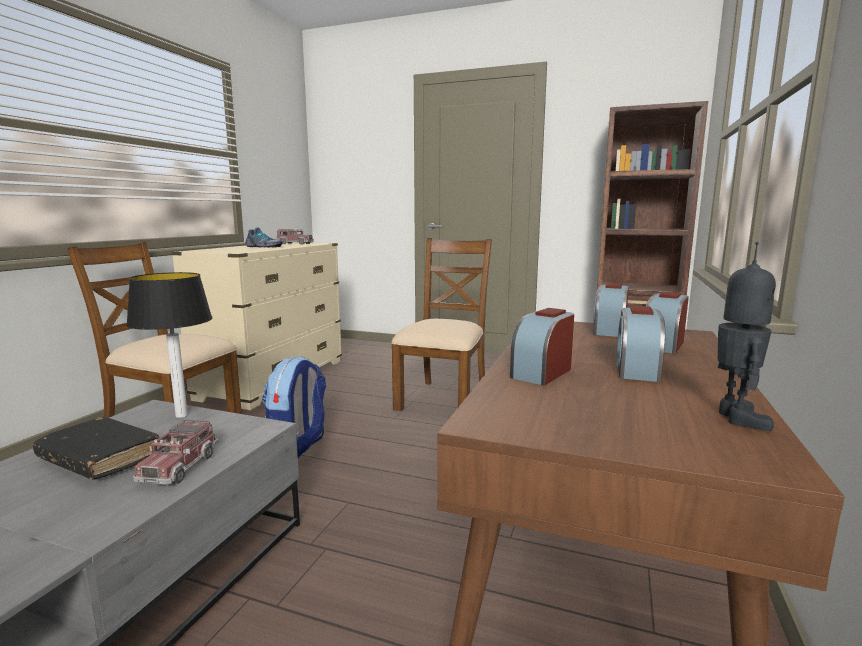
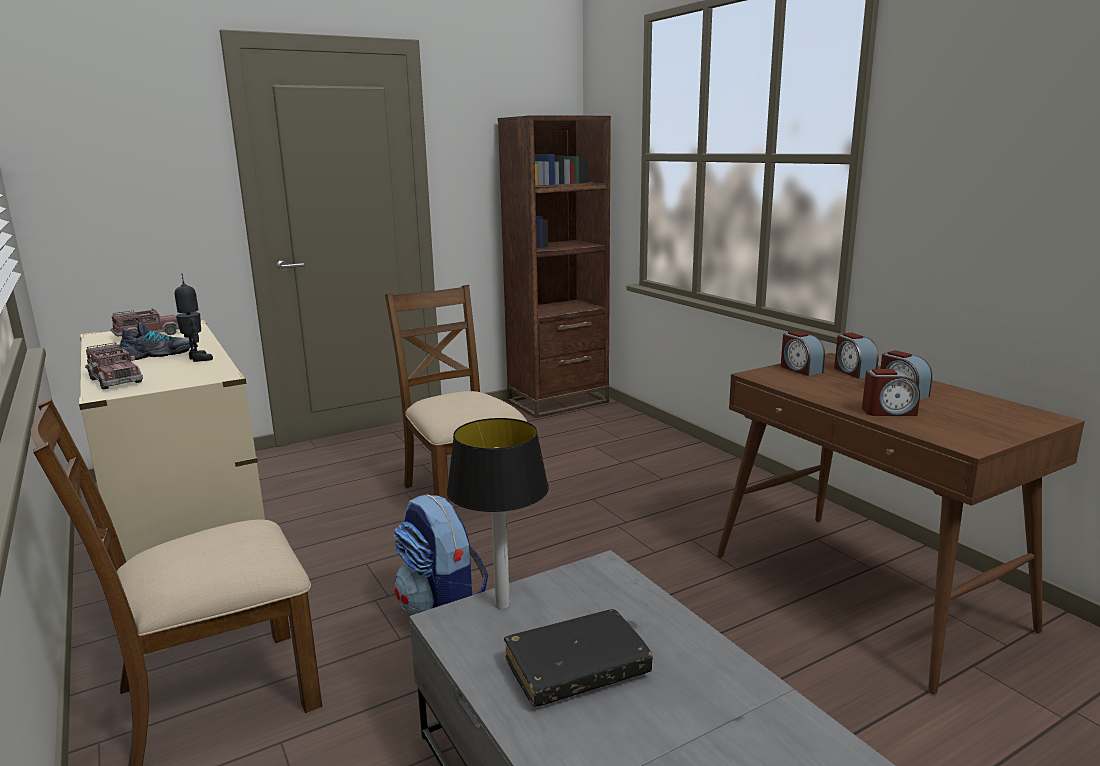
camera: 50 degrees left, 5 degrees up
toy truck [133,420,219,485] -> toy truck moved to [85,343,143,390]
alarm clock [510,308,574,386] -> alarm clock turned 75 degrees counterclockwise [862,369,920,416]
toy robot [718,242,776,431] -> toy robot moved to [175,274,213,362]

